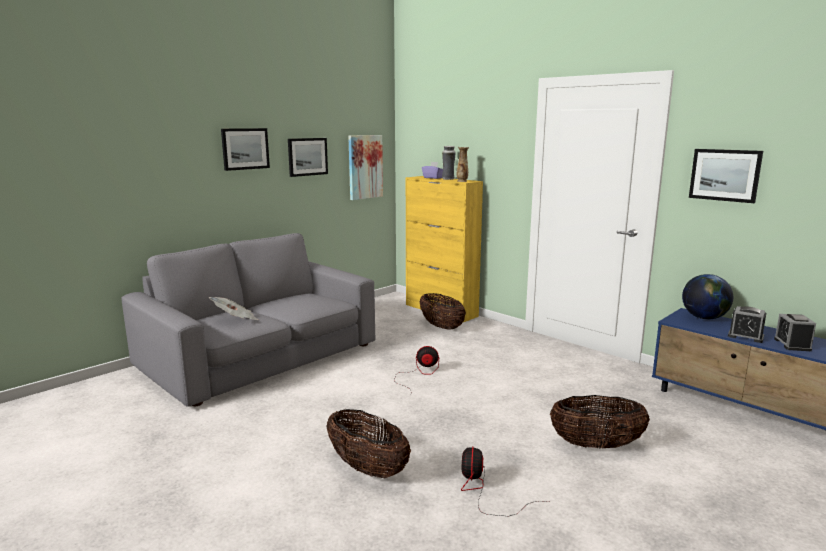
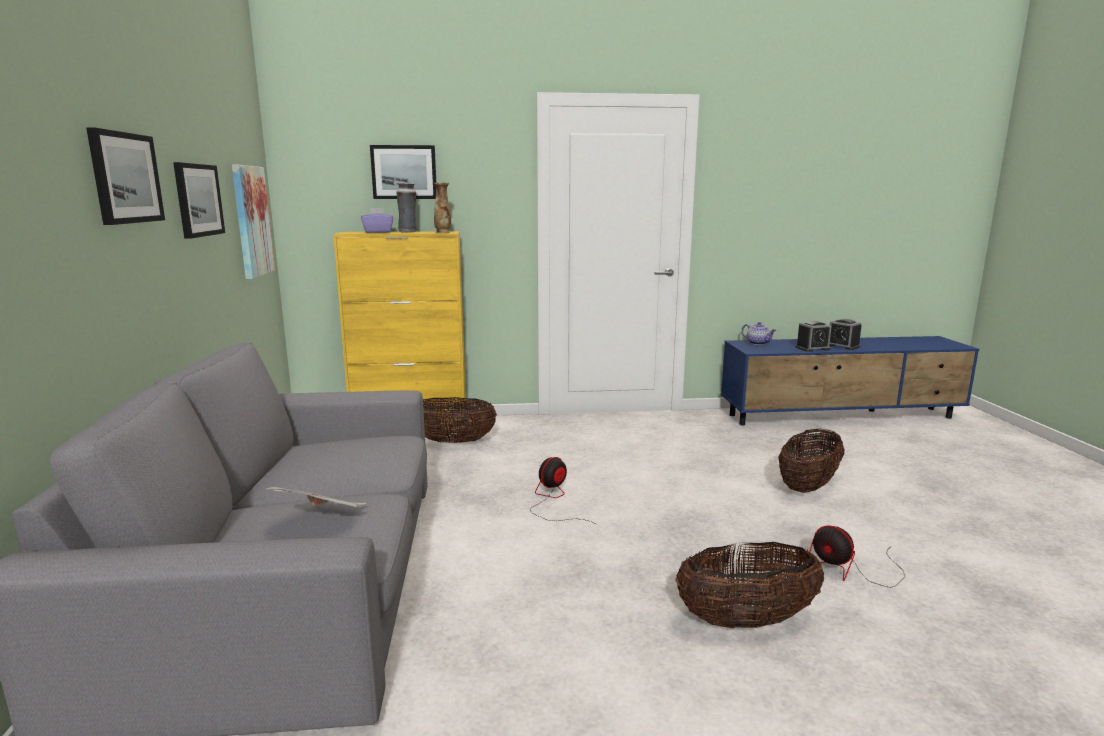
camera: 50 degrees left, 0 degrees up
globe [682,274,733,319] -> teapot [742,322,776,345]
picture [689,149,763,203] -> picture moved to [370,145,436,199]

